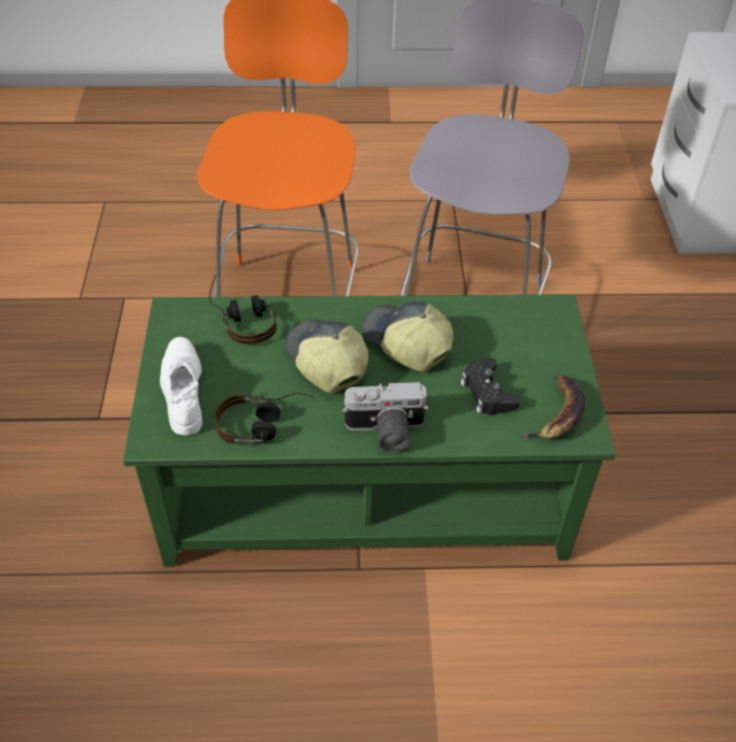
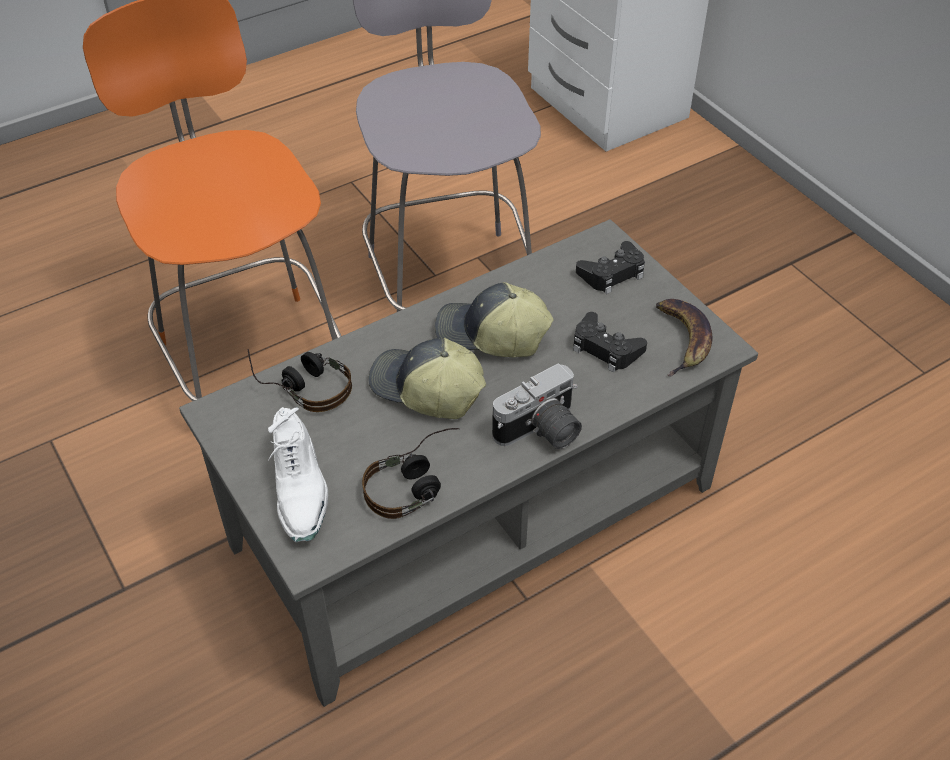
camera: 30 degrees left, 0 degrees up
green coffee table [123,294,616,567] -> grey coffee table [179,219,758,707]
white shoe [160,337,203,435] -> white shoe turned 150 degrees counterclockwise [268,407,328,542]
none -> black game controller [576,241,645,294]

